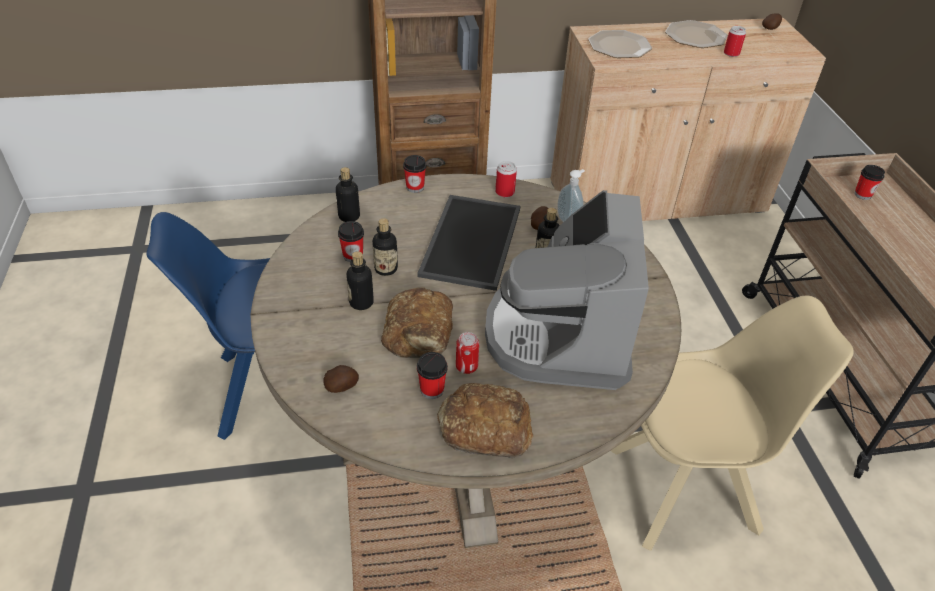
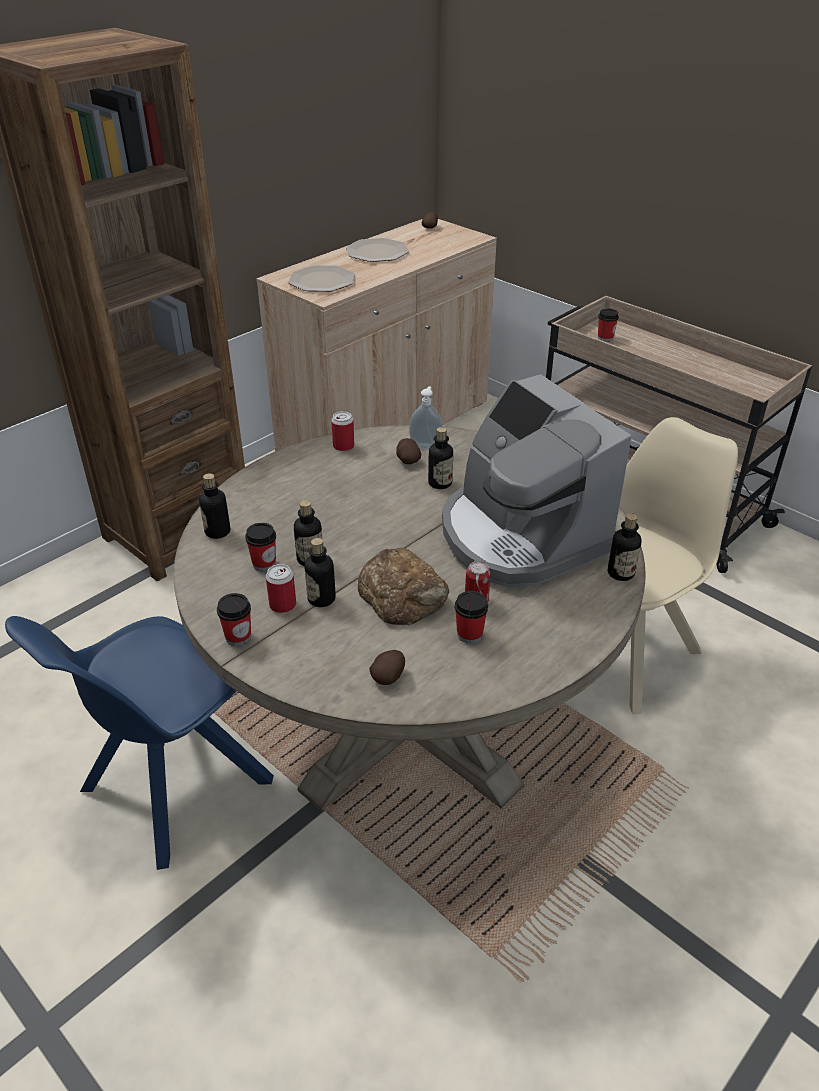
camera: 35 degrees left, 5 degrees down
cup [403,155,426,193] -> cup moved to [217,593,251,646]
tray [417,195,520,291] -> none
bread [437,383,534,458] -> none
can [724,26,746,57] -> can moved to [266,564,296,613]
none -> bottle [608,513,642,581]

